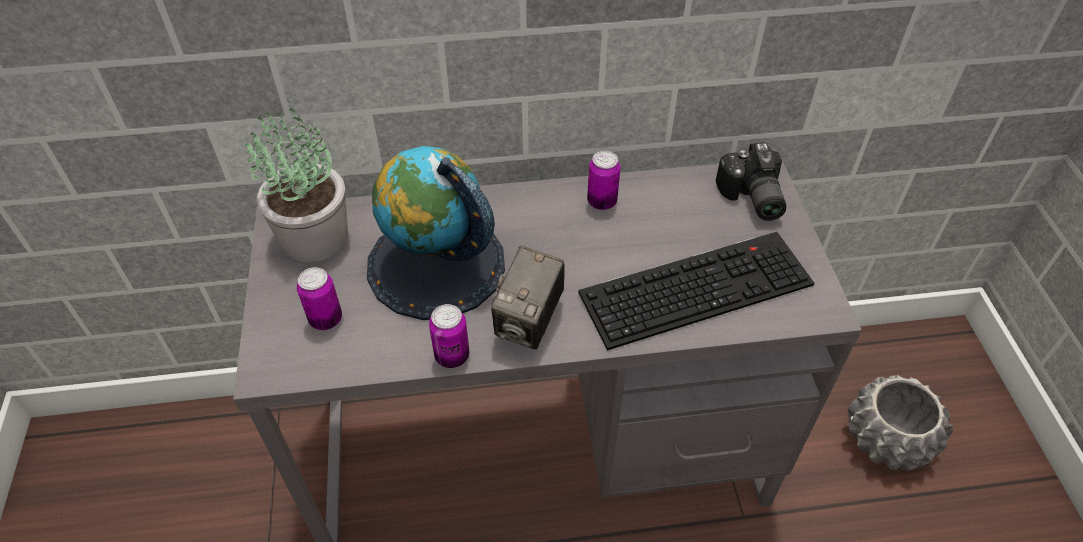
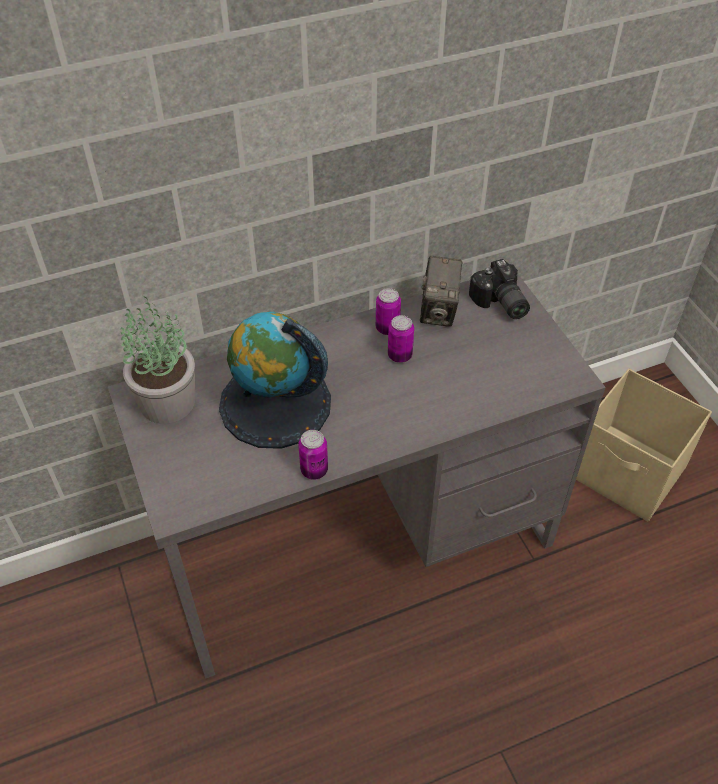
camera: 15 degrees left, 0 degrees up
can [297,267,342,330] -> can moved to [388,315,414,363]
camera [491,245,565,350] -> camera moved to [420,256,463,327]
keyboard [578,232,814,351] -> none
grey planter [848,375,953,471] -> beige storage box [576,369,712,522]

